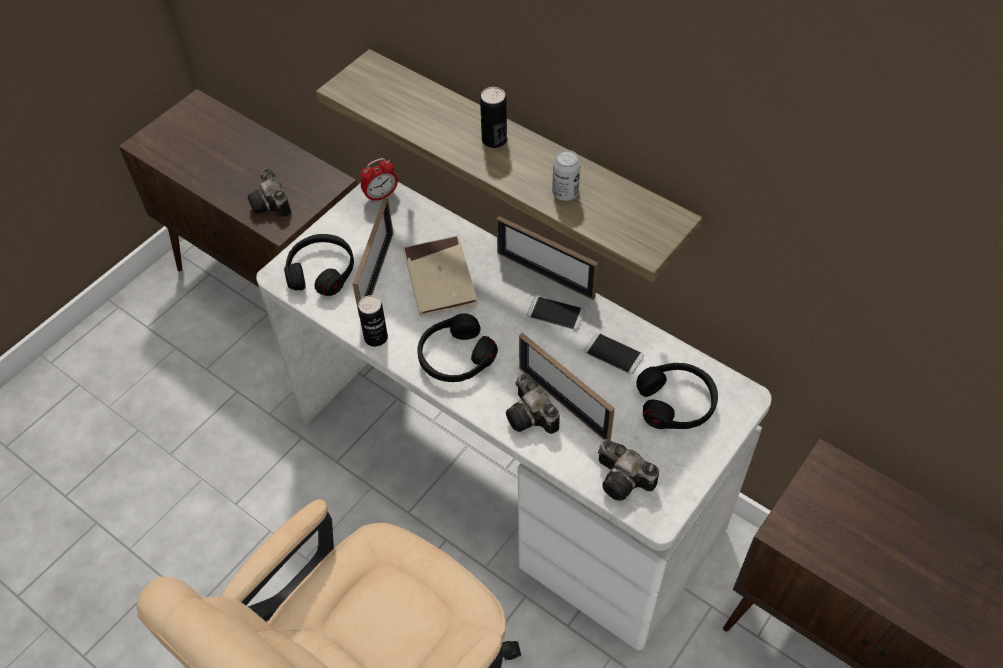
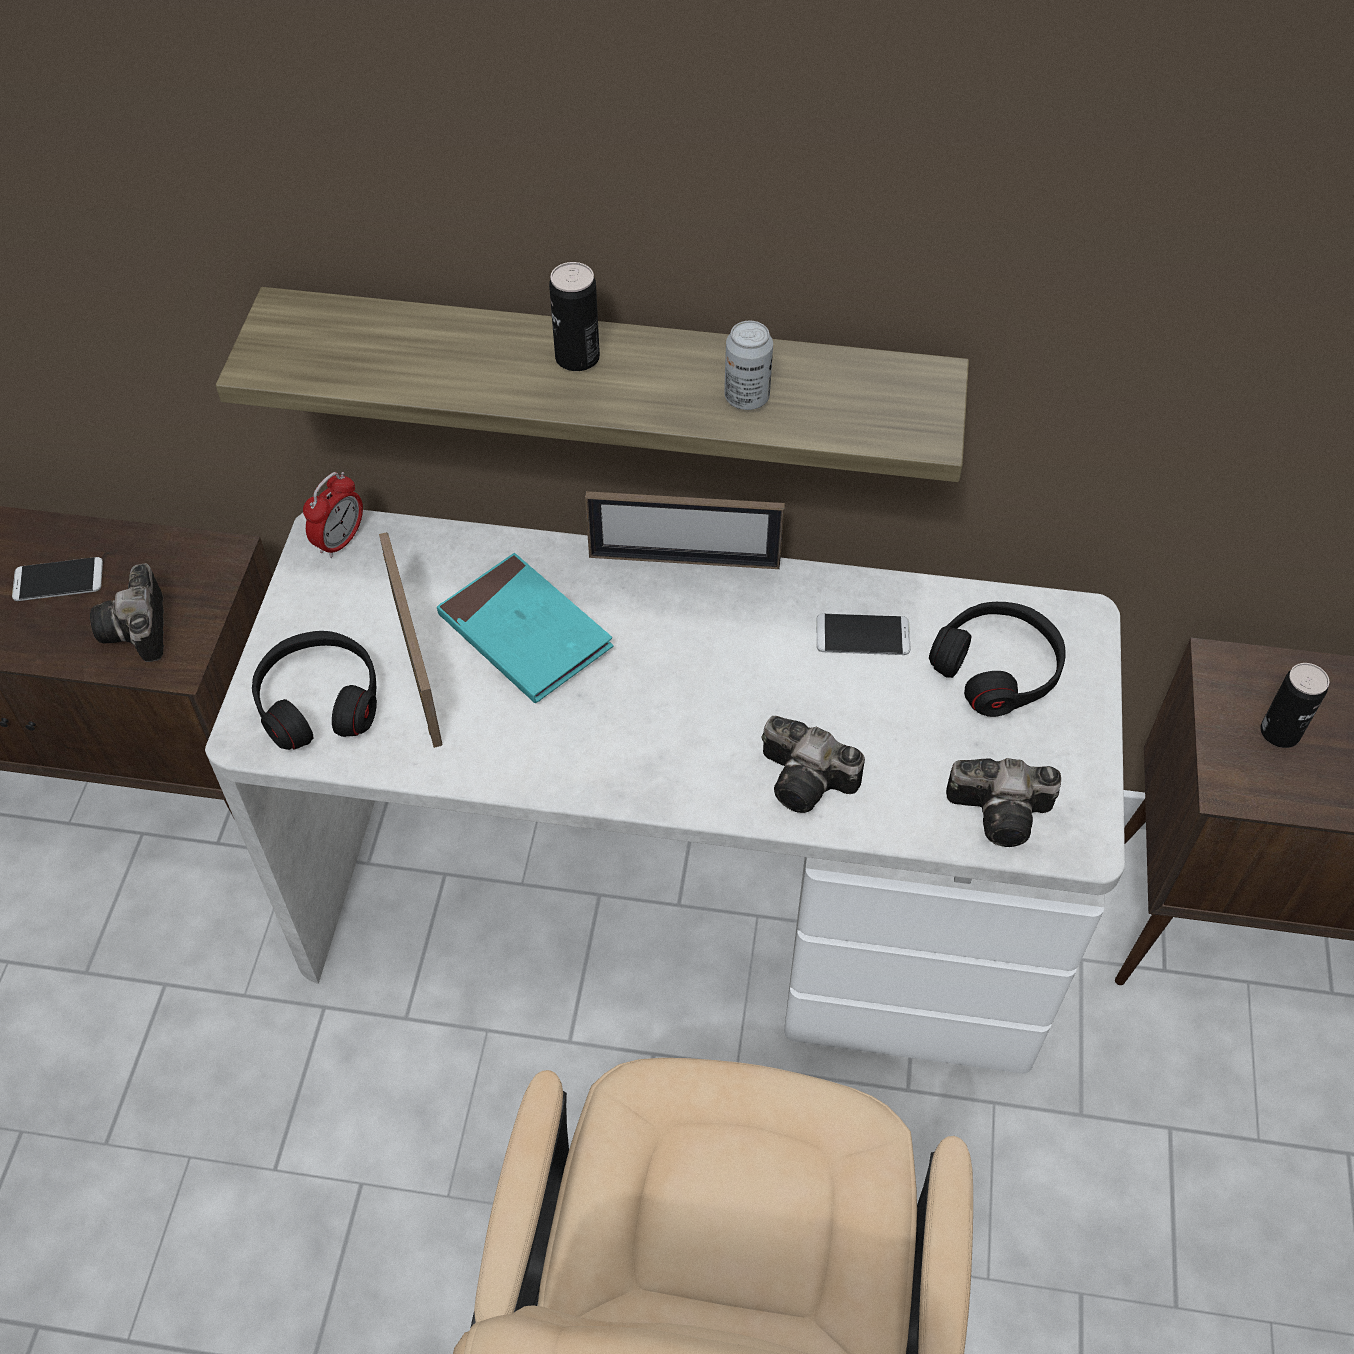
camera: 30 degrees left, 0 degrees up
camera [248,168,291,218] -> camera turned 45 degrees clockwise [90,563,164,662]
can [358,295,388,347] -> can moved to [1260,663,1329,748]
beige book [403,235,478,317] -> turquoise book [437,553,614,703]
black headphones [417,313,498,382] -> none
picture frame [519,333,615,440] -> none
phone [527,296,585,330] -> phone moved to [12,557,103,601]

